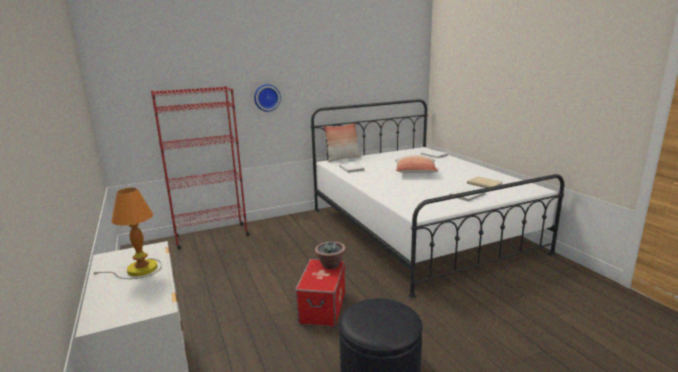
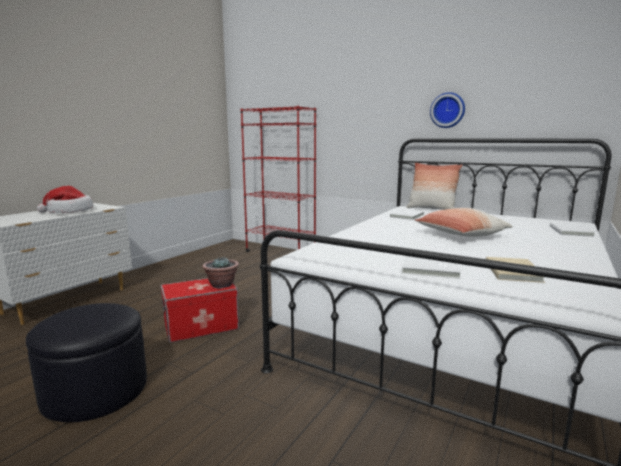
camera: 55 degrees right, 5 degrees down
table lamp [92,187,162,279] -> hat [37,186,93,213]
wall clock [254,84,281,112] -> wall clock moved to [430,92,465,128]

